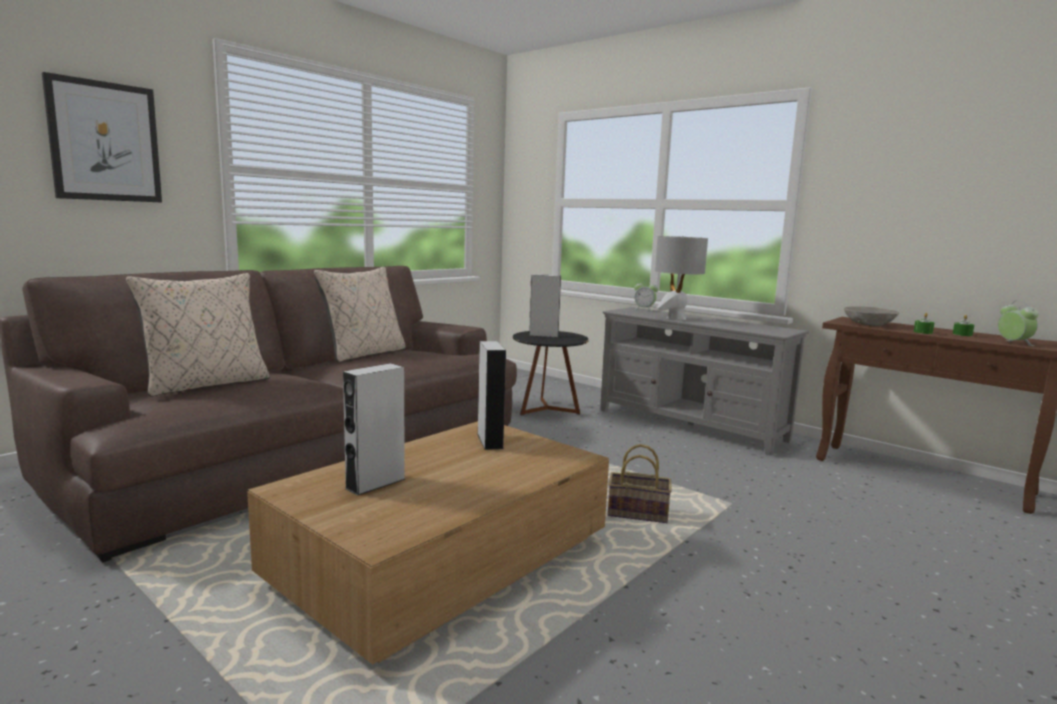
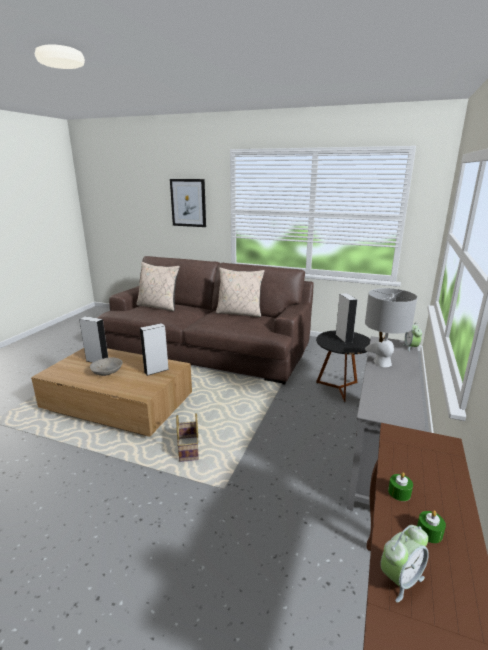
camera: 70 degrees right, 10 degrees up
grey bowl [844,306,899,326] -> grey bowl moved to [90,357,123,376]

